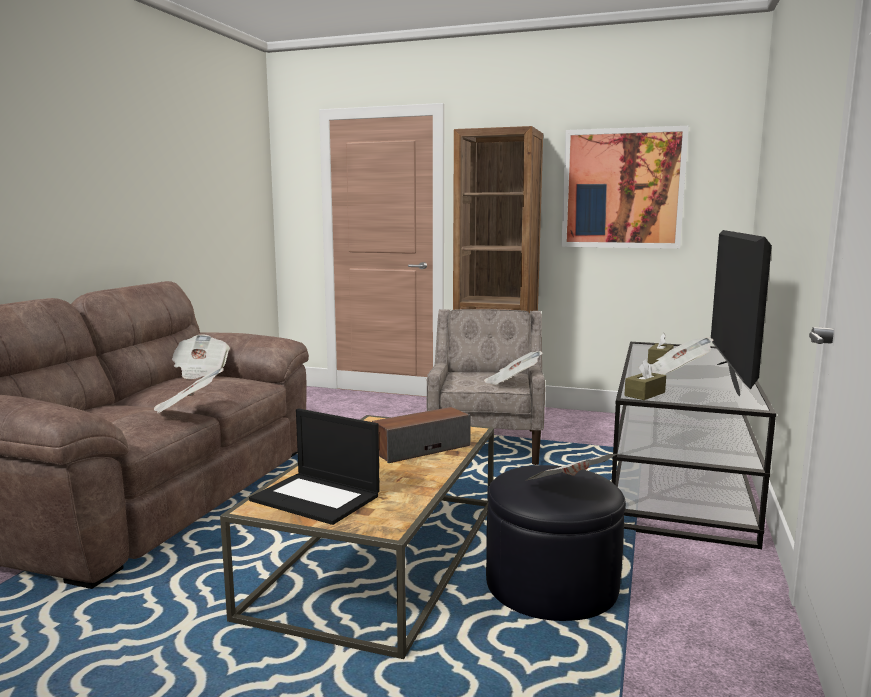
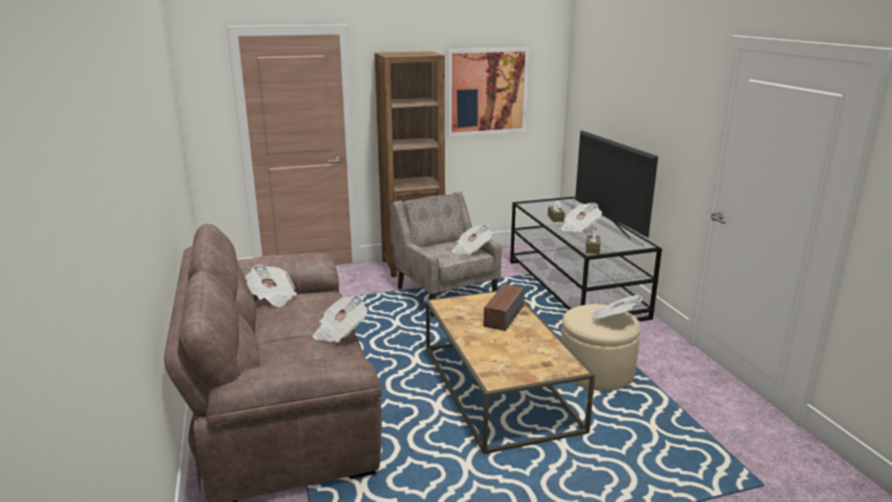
camera: 35 degrees left, 10 degrees up
laptop [249,408,380,525] -> none
black ottoman [486,465,626,621] -> beige ottoman [561,304,641,391]

